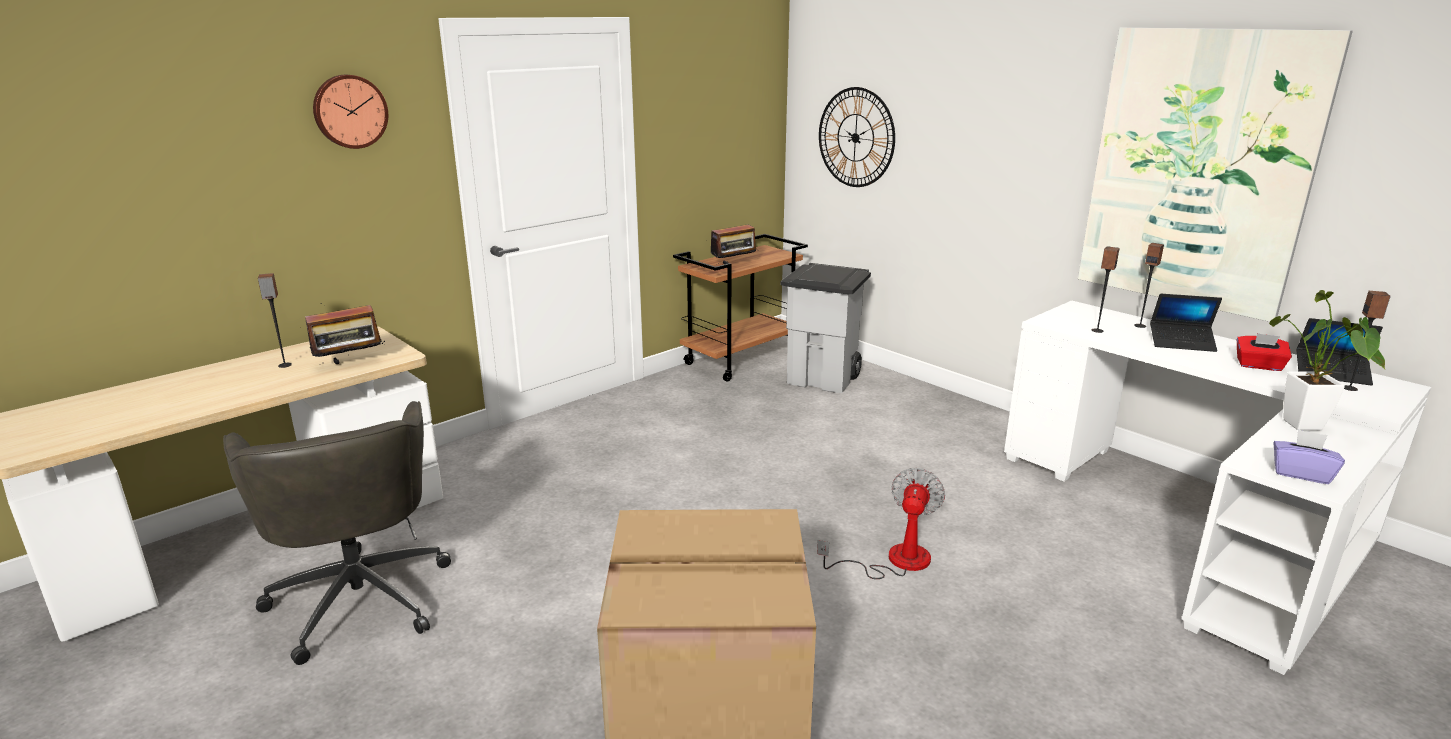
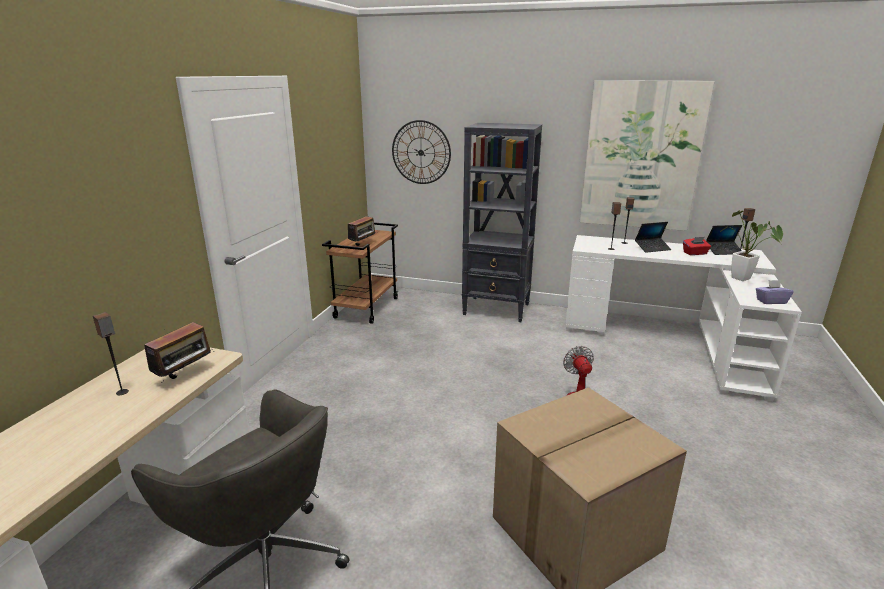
camera: 30 degrees left, 0 degrees up
wall clock [313,75,388,149] -> none
grey trash can [780,263,871,393] -> none
none -> black bookcase [462,123,542,322]

